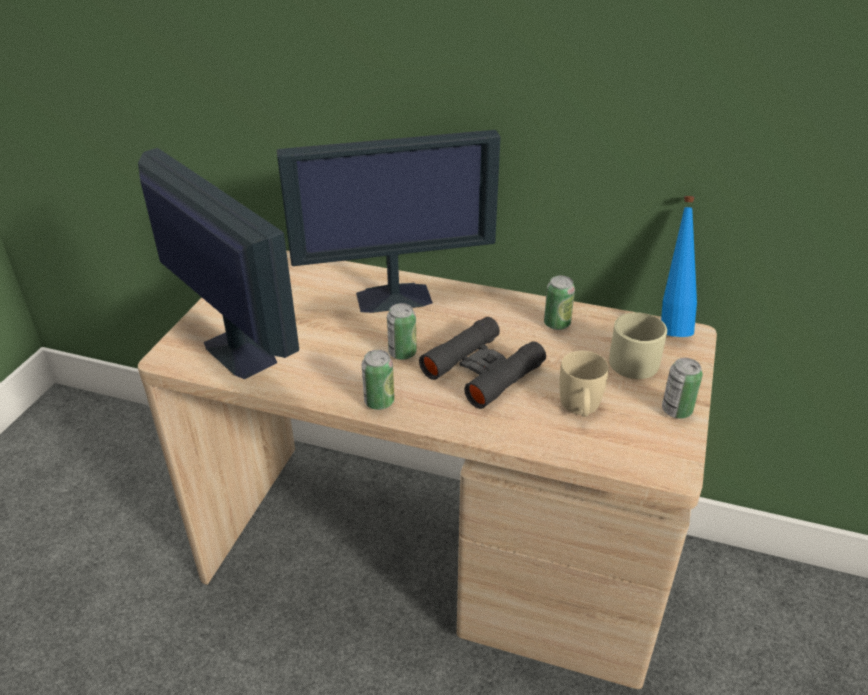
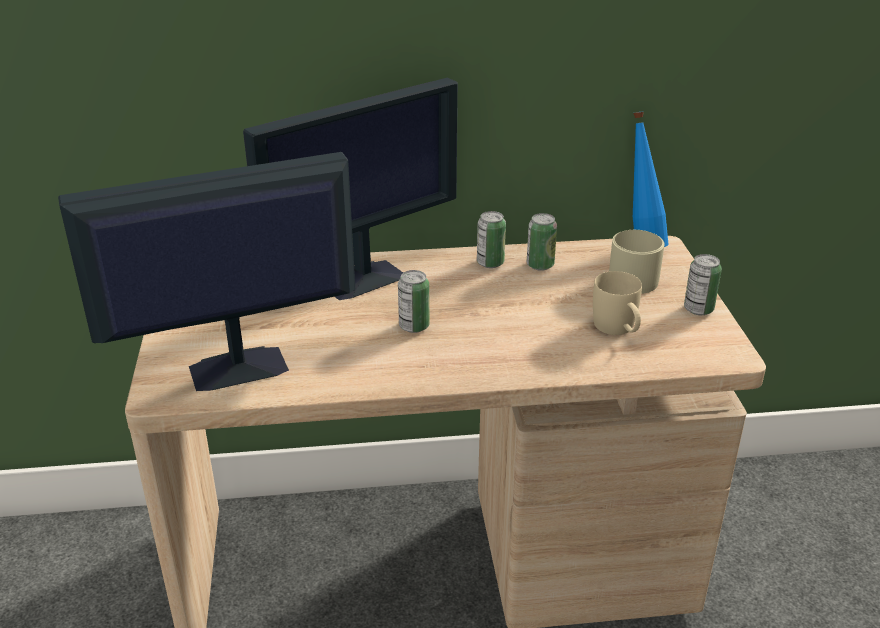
camera: 25 degrees left, 5 degrees down
monitor [138,148,299,379] -> monitor turned 45 degrees counterclockwise [58,152,355,391]
can [362,350,394,410] -> can moved to [477,211,506,268]
black binoculars [419,317,546,409] -> none

